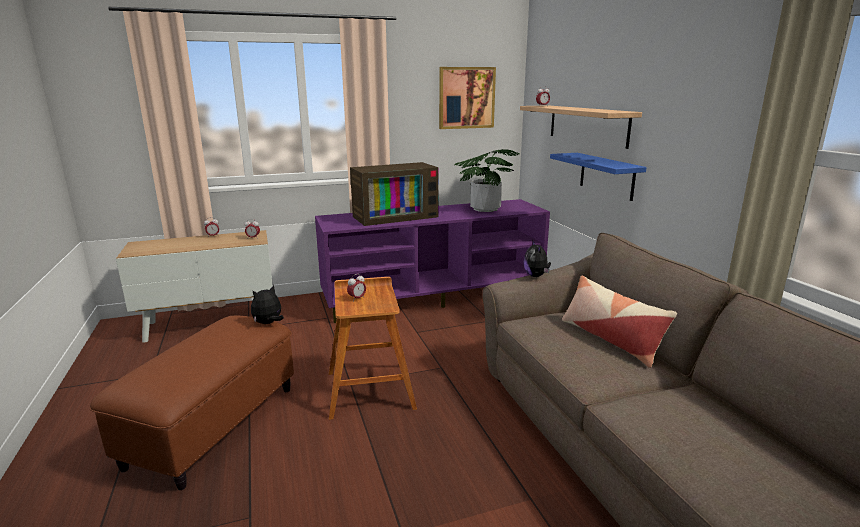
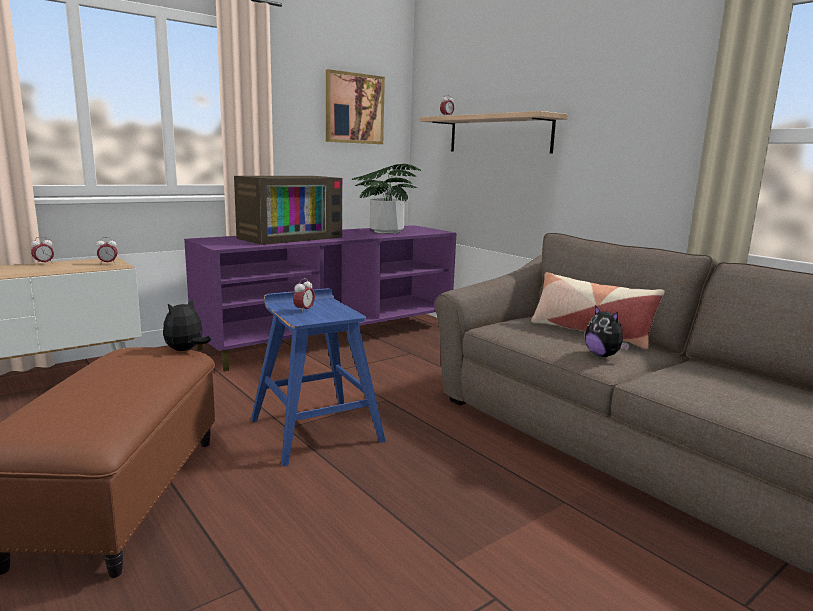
camera: 20 degrees left, 5 degrees down
brown stool [329,277,417,420] -> blue stool [251,288,386,467]
plush toy [523,241,551,277] -> plush toy moved to [585,305,630,357]
blue shelf [550,153,647,201] -> none

